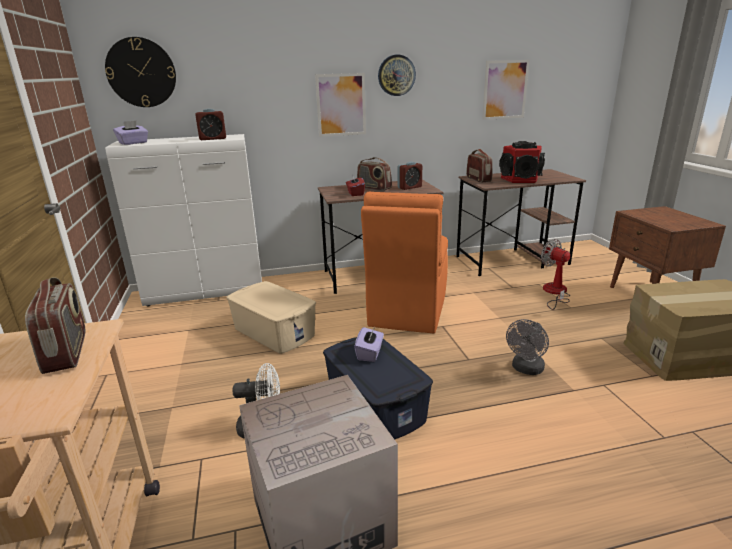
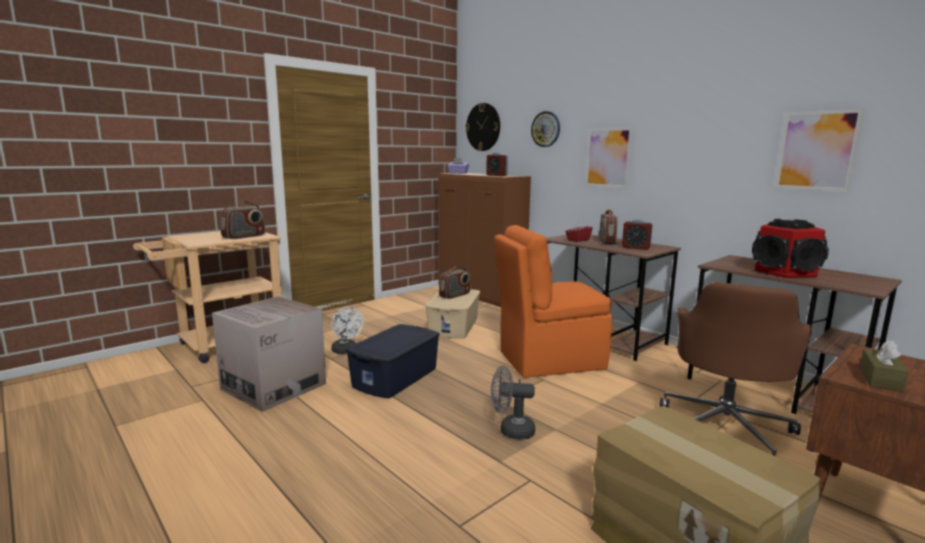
camera: 60 degrees right, 10 degrees down
white cabinet [105,134,262,307] -> brown cabinet [438,173,531,307]
purple tissue box [354,327,384,362] -> none
wall clock [378,54,416,96] -> wall clock moved to [531,111,560,147]
radio [466,149,493,183] -> radio moved to [439,266,471,299]
fan [541,239,570,310] -> brown office chair [659,282,812,456]
none -> brown tissue box [860,340,909,392]

